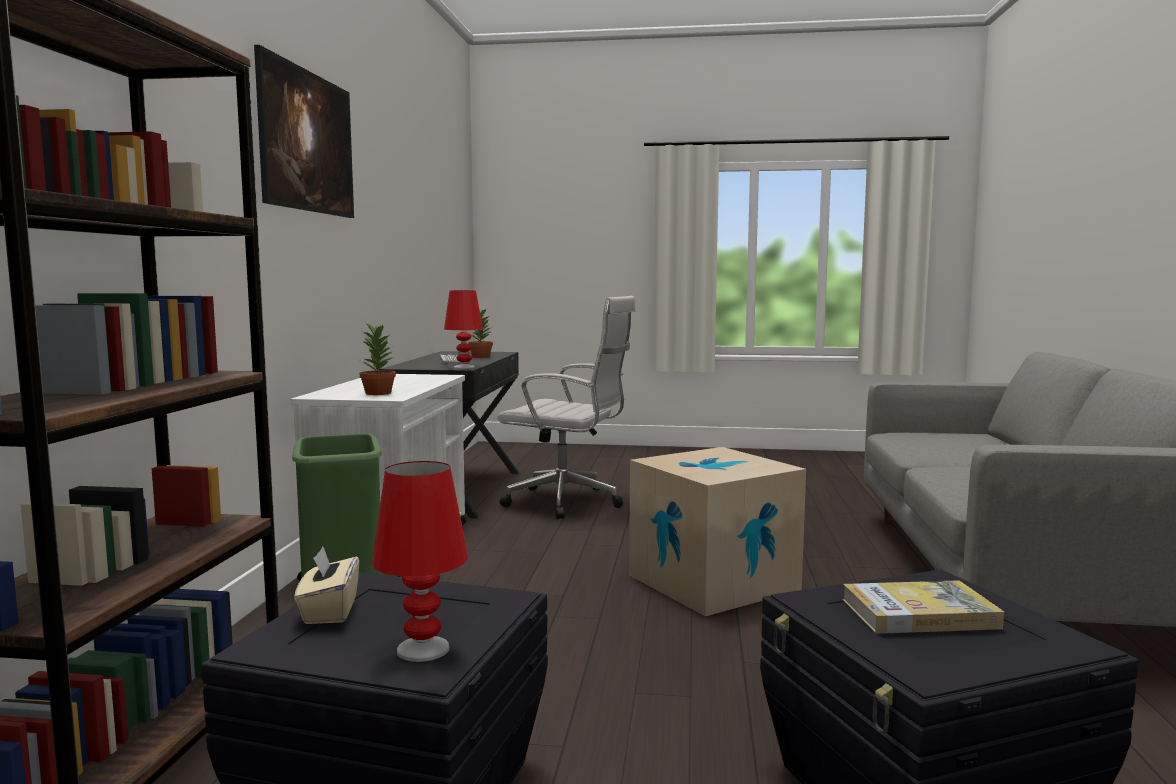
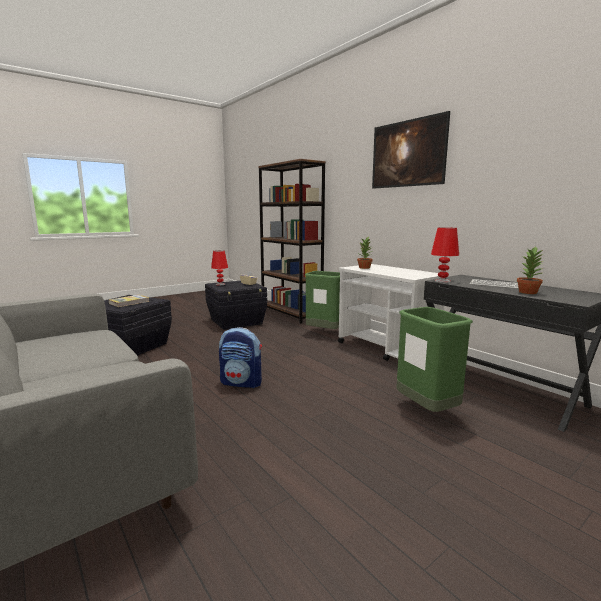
camera: 135 degrees right, 5 degrees up
white office chair [497,296,636,519] -> green trash can [396,307,473,412]
cardboard box [629,447,806,616] -> backpack [219,327,262,388]

